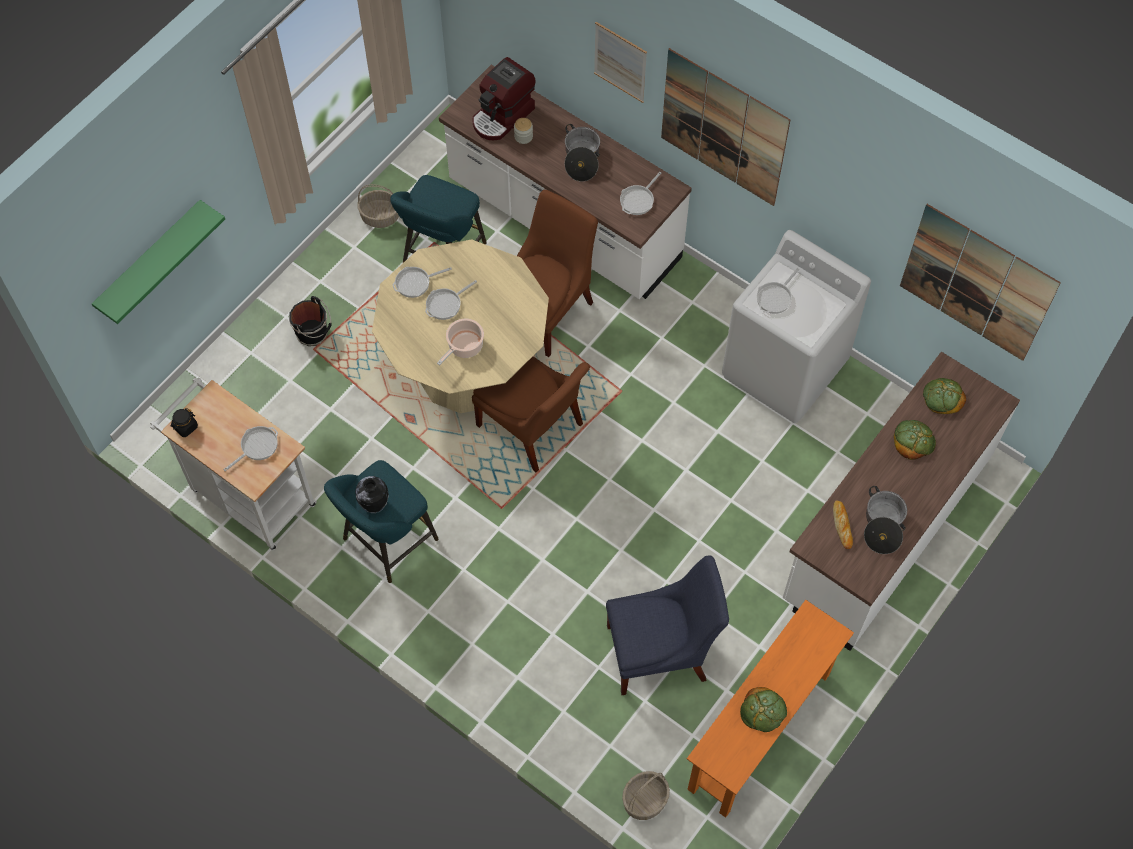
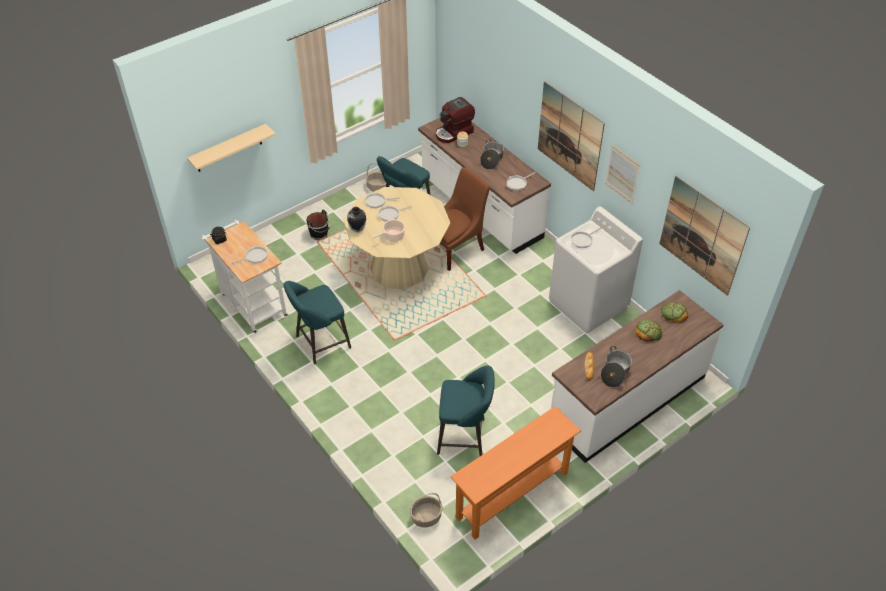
camera: 15 degrees right, 15 degrees down
green shelf [92,200,225,324] -> beige shelf [187,124,276,172]
vase [355,476,389,513] -> vase moved to [347,207,366,233]
brown chair [472,356,590,473] -> none
picture [594,22,647,103] -> picture moved to [605,145,640,204]
blue chair [606,556,729,695] -> turquoise stool [437,365,495,456]
bread [740,687,787,732] -> none

